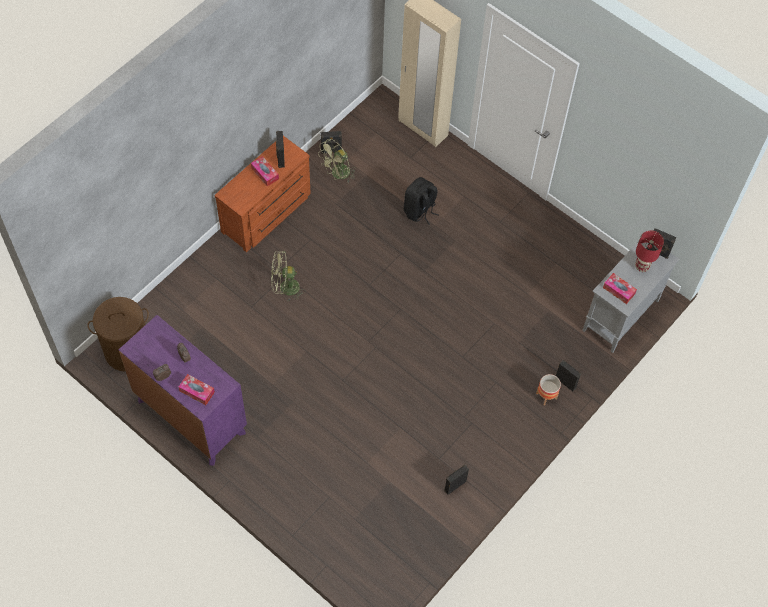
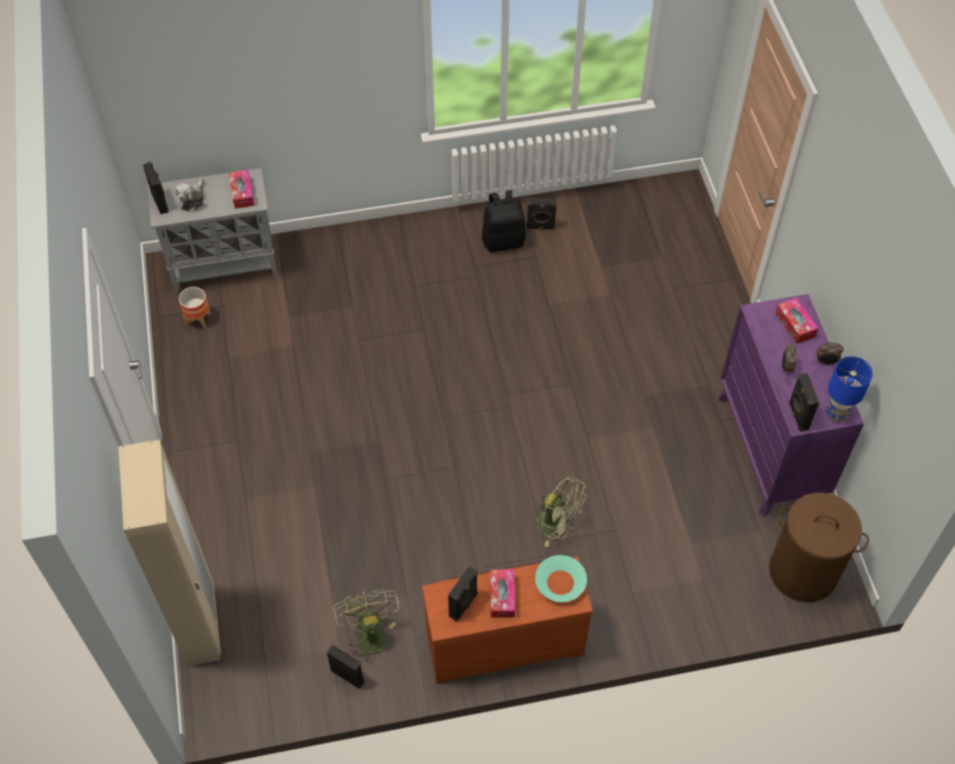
camera: 140 degrees left, 5 degrees down
green fan [318,139,356,182] -> green fan turned 105 degrees counterclockwise [333,589,401,664]
black backpack [404,177,439,225] -> black backpack moved to [482,190,526,252]
planter [536,374,561,405] -> planter moved to [179,287,211,329]
black speaker [556,360,581,391] -> black speaker moved to [789,373,819,432]
red table lamp [635,231,664,272] -> plush toy [175,178,204,212]
none -> turquoise bowl [535,555,587,602]
none -> blue table lamp [826,356,873,422]

